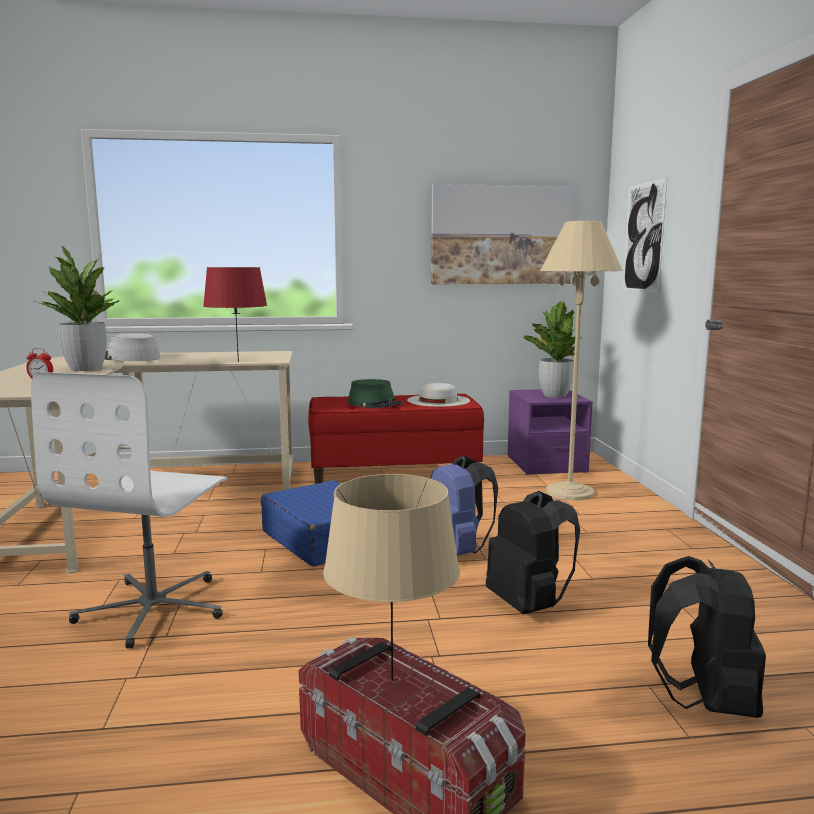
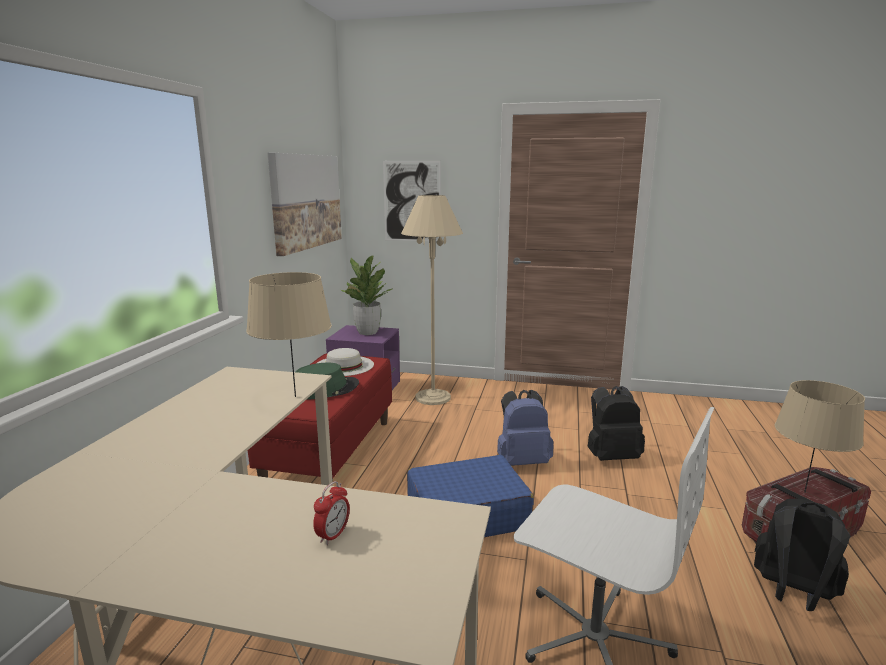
camera: 70 degrees left, 5 degrees up
potted plant [34,246,120,371] -> none
grey hat [104,333,160,361] -> none
red table lamp [203,267,267,362] -> beige table lamp [246,272,332,397]
black backpack [648,556,766,718] -> black backpack moved to [754,499,851,611]

